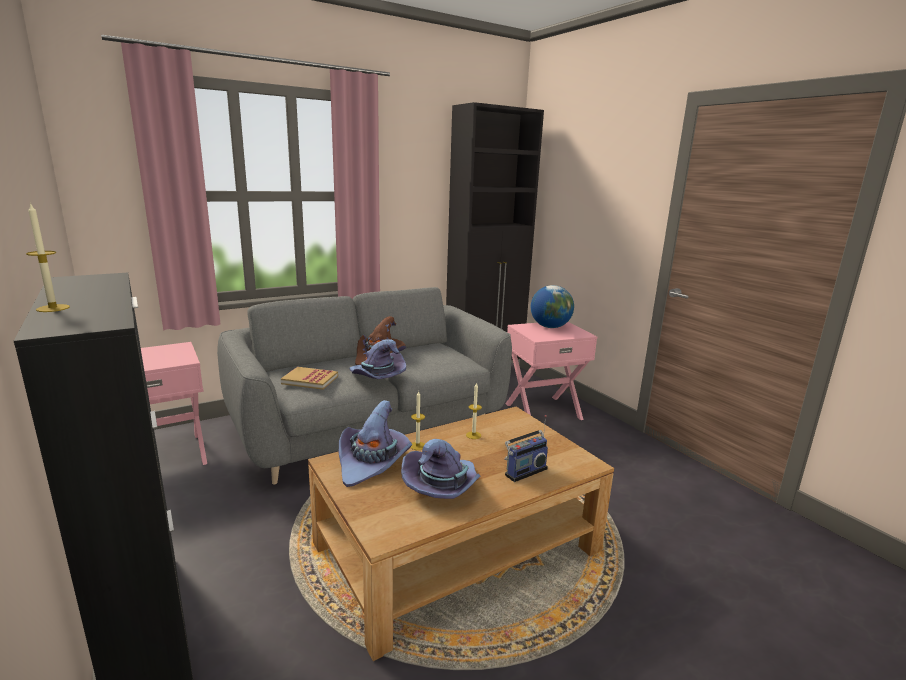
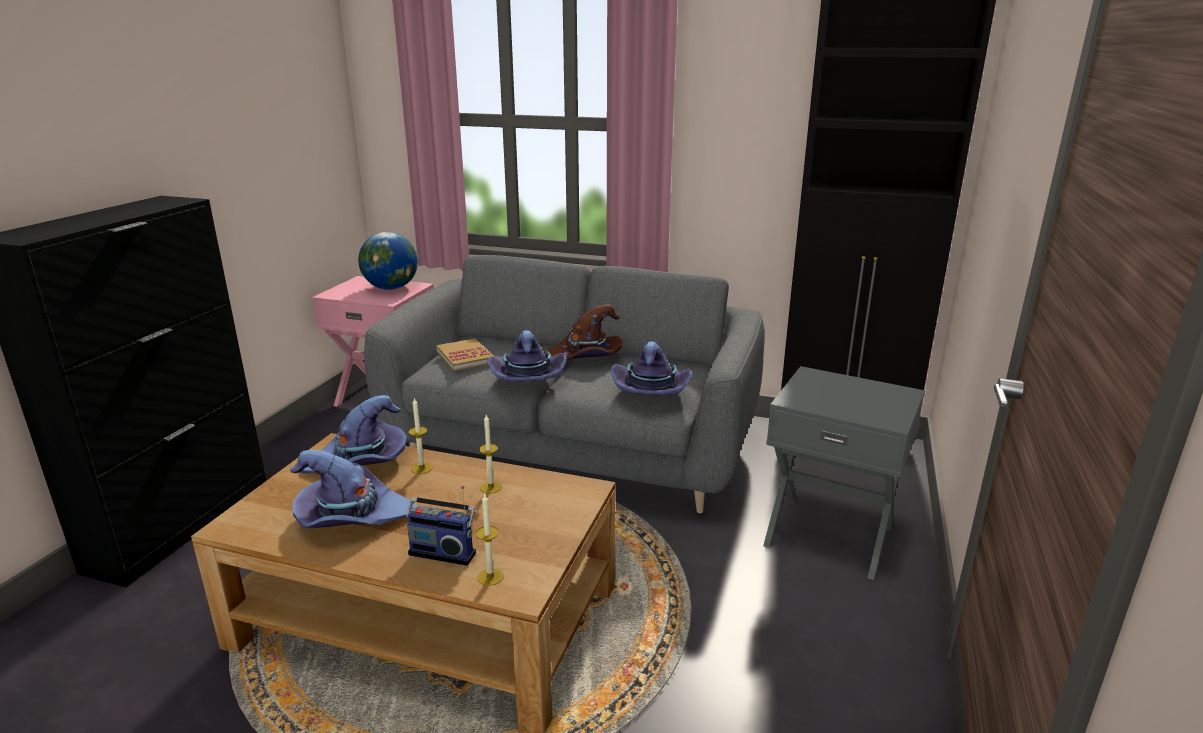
camera: 50 degrees right, 5 degrees up
candle [26,203,70,312] -> candle moved to [476,493,504,586]
pink side table [505,322,597,420] -> grey side table [763,366,925,580]
globe [531,285,574,328] -> globe moved to [358,232,418,290]
none -> purple hat [610,341,692,395]

